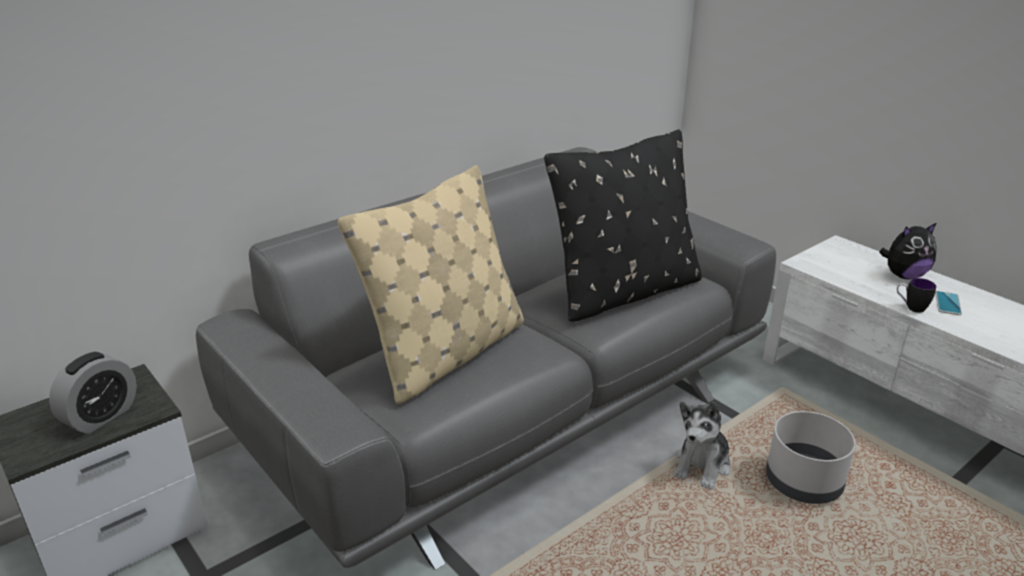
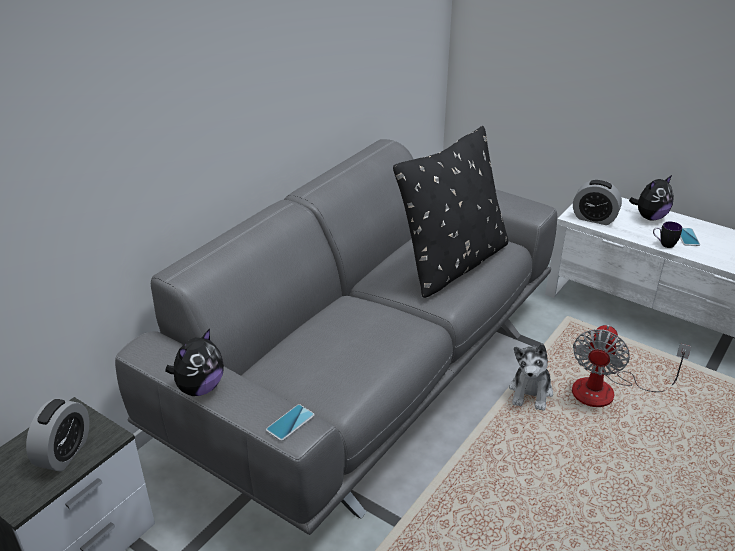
camera: 15 degrees left, 5 degrees up
beige pillow [338,165,524,404] -> none
grey planter [766,411,856,504] -> fan [572,325,692,407]
none -> plush toy [165,328,224,396]
none -> phone [266,404,315,441]
none -> alarm clock [573,180,622,225]

